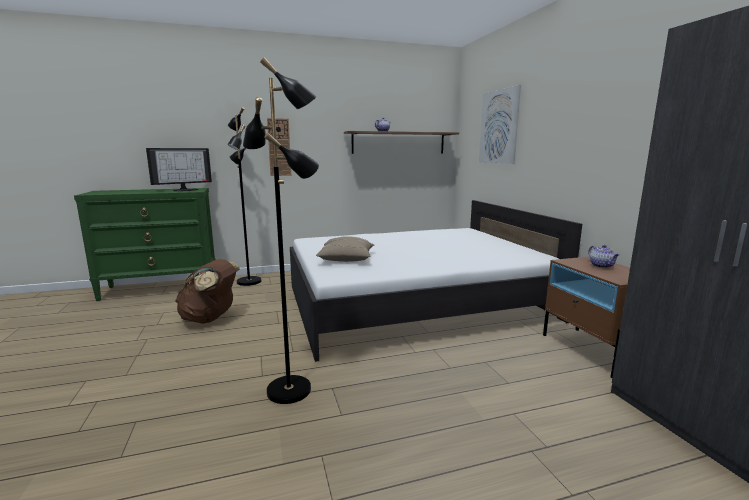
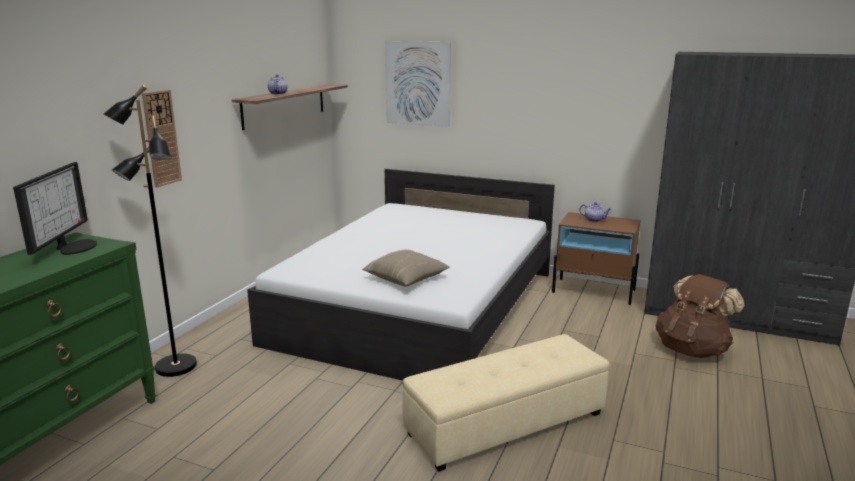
camera: 50 degrees left, 5 degrees up
brown backpack [175,259,240,324] -> brown backpack moved to [656,274,744,358]
black floor lamp [243,57,319,404] -> beige ottoman [403,334,610,472]

